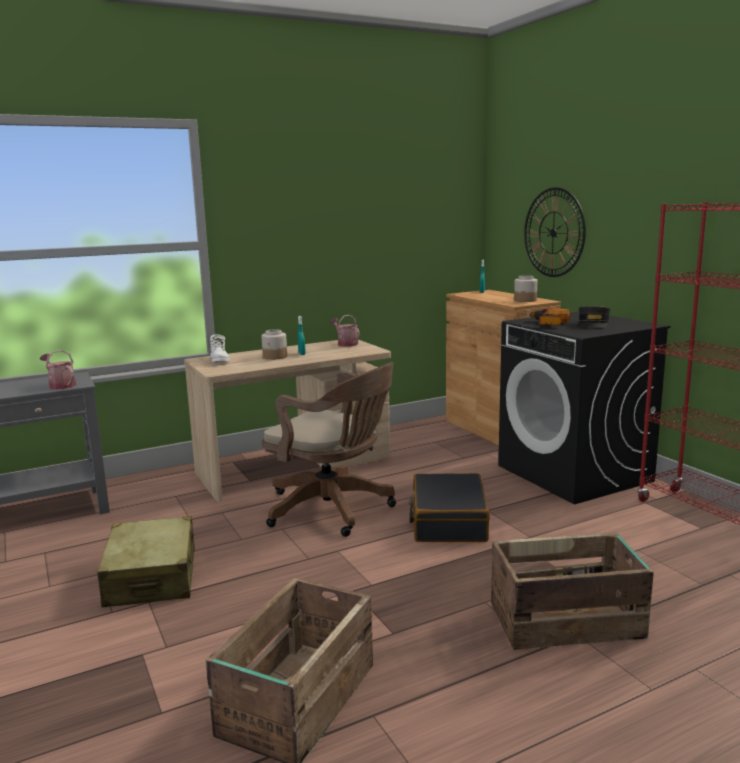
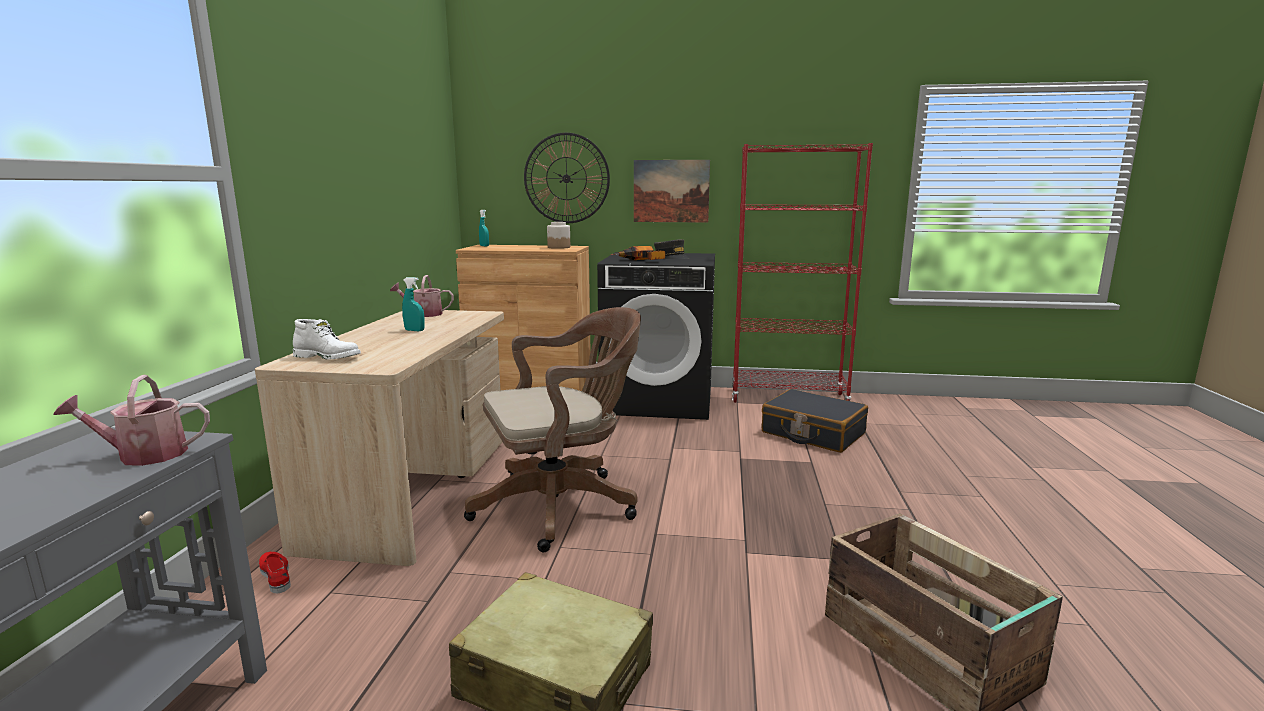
camera: 55 degrees left, 0 degrees up
jar [261,329,287,360] -> none
black suitcase [409,473,490,542] -> black suitcase moved to [762,389,868,453]
crate [491,533,654,650] -> none
none -> red shoe [259,552,291,594]
none -> picture [634,160,710,223]

